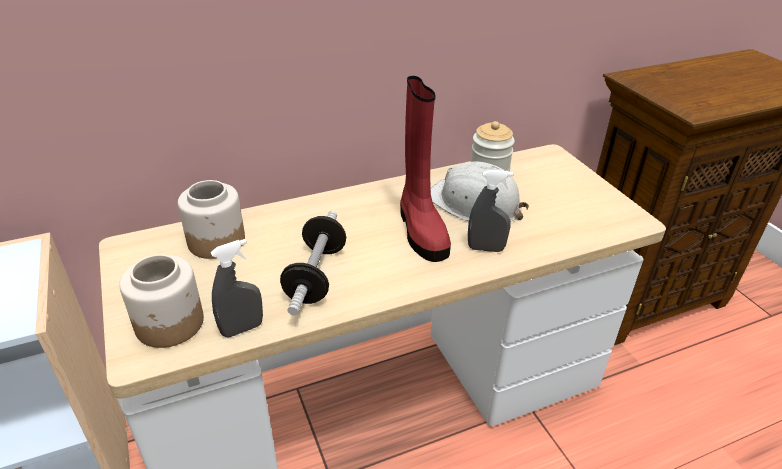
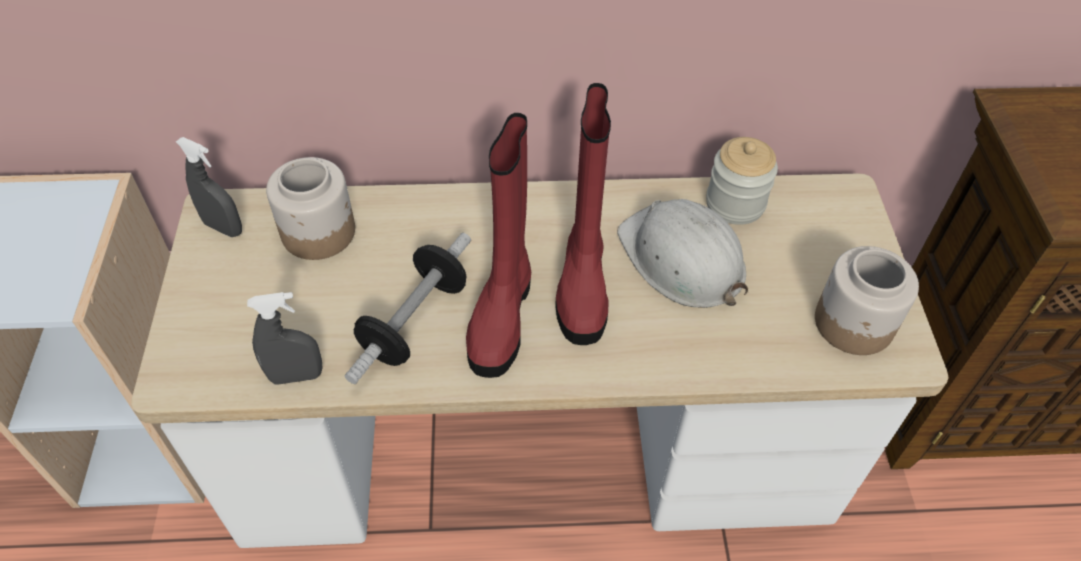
camera: 20 degrees right, 15 degrees up
jar [119,254,204,348] -> jar moved to [815,246,919,355]
grey spray bottle [468,170,513,252] -> grey spray bottle moved to [176,137,242,237]
none -> red boot [466,113,531,378]

